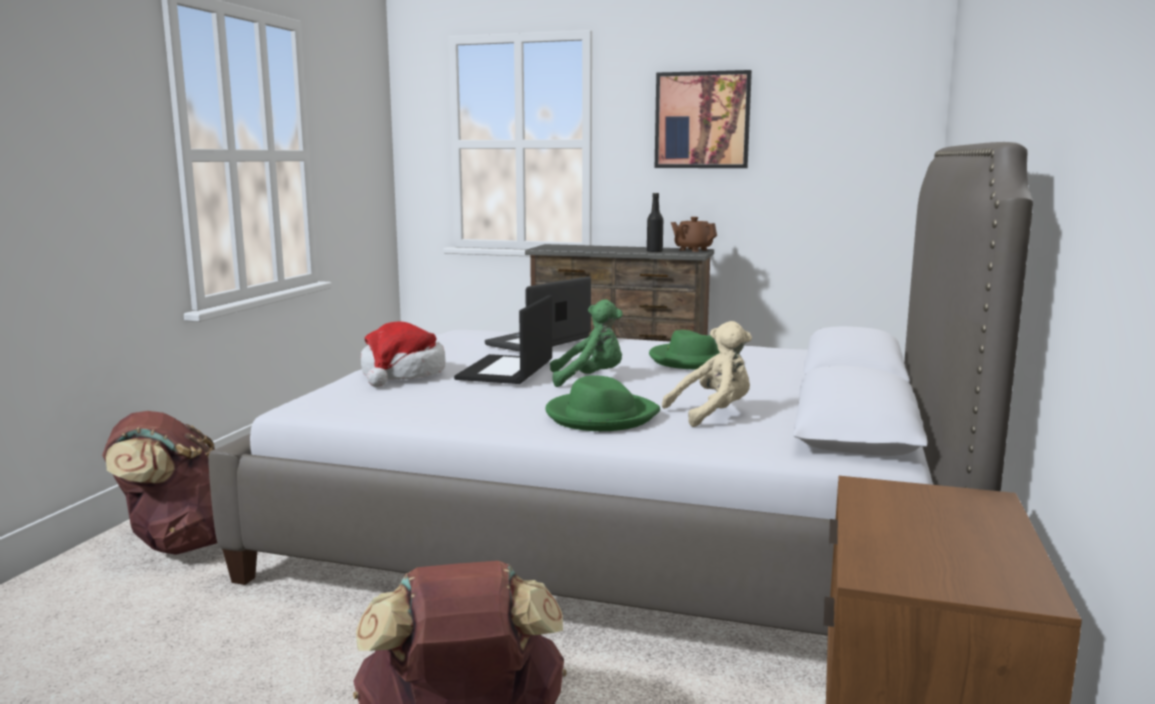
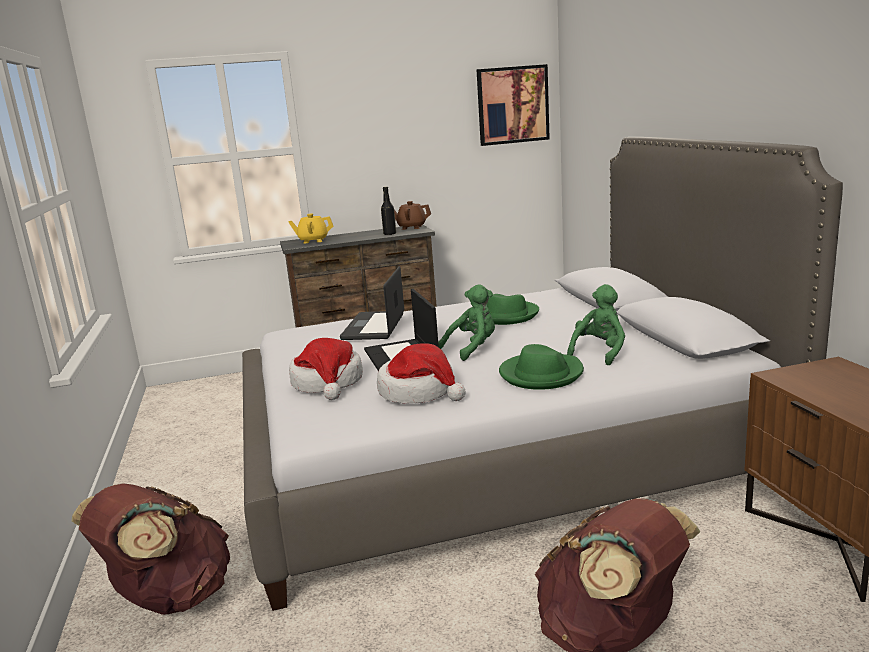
camera: 30 degrees left, 5 degrees up
picture [655,70,752,168] -> picture moved to [477,64,550,146]
beige plush toy [662,321,752,427] -> green plush toy [567,284,625,366]
none -> yellow teapot [288,213,333,244]
none -> hat [377,343,466,404]

